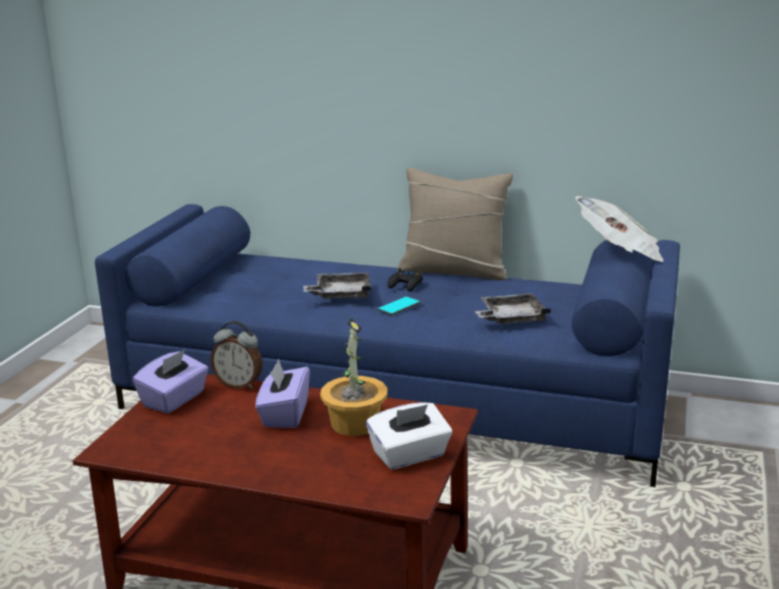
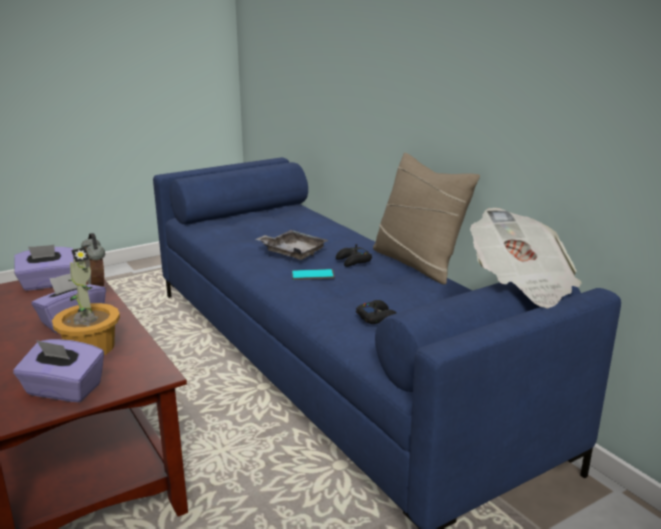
camera: 40 degrees right, 0 degrees up
white tissue box [366,402,452,470] -> purple tissue box [13,339,104,402]
grey tray [475,293,551,324] -> black game controller [356,300,397,324]

